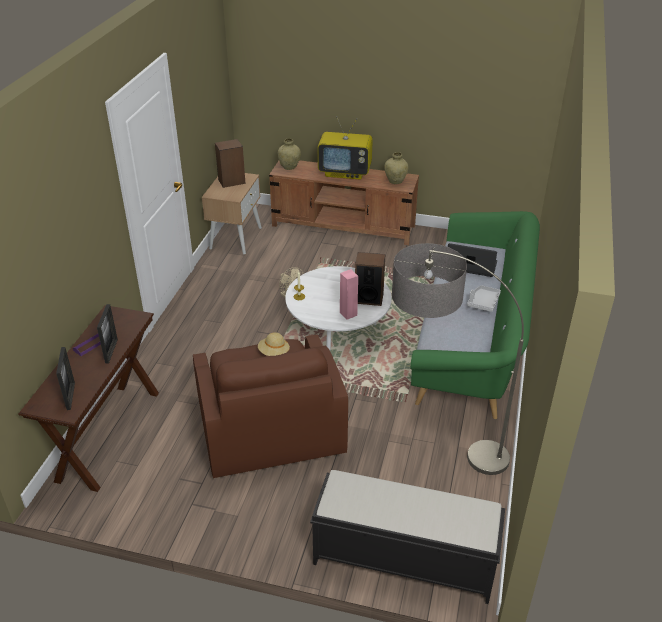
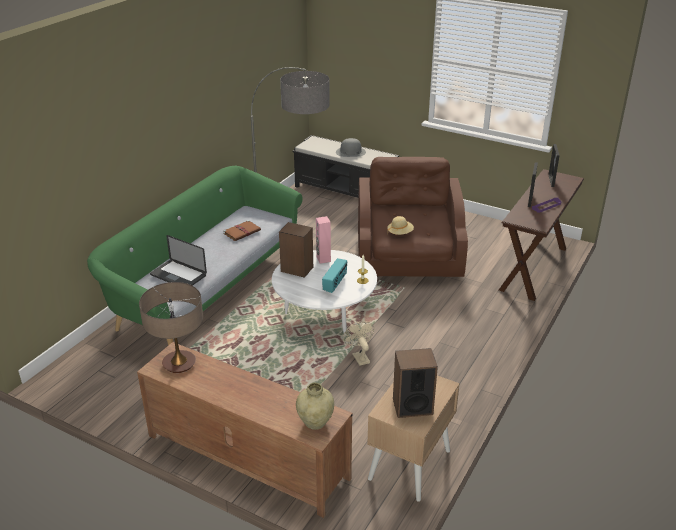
camera: 165 degrees left, 5 degrees down
television [318,116,373,180] -> none
beige vase [384,152,409,184] -> table lamp [139,282,203,373]
grey tray [467,285,501,312] -> none
none -> brown book [223,220,261,241]
none -> radio [322,258,347,293]
none -> grey hat [336,138,366,157]

